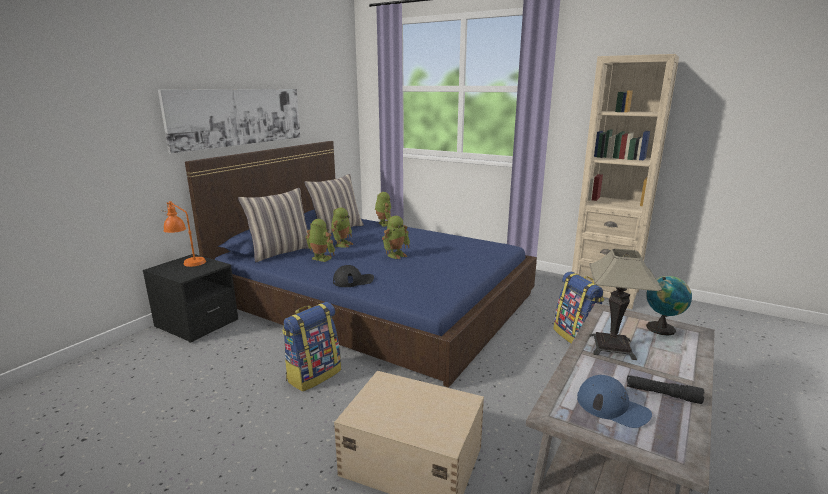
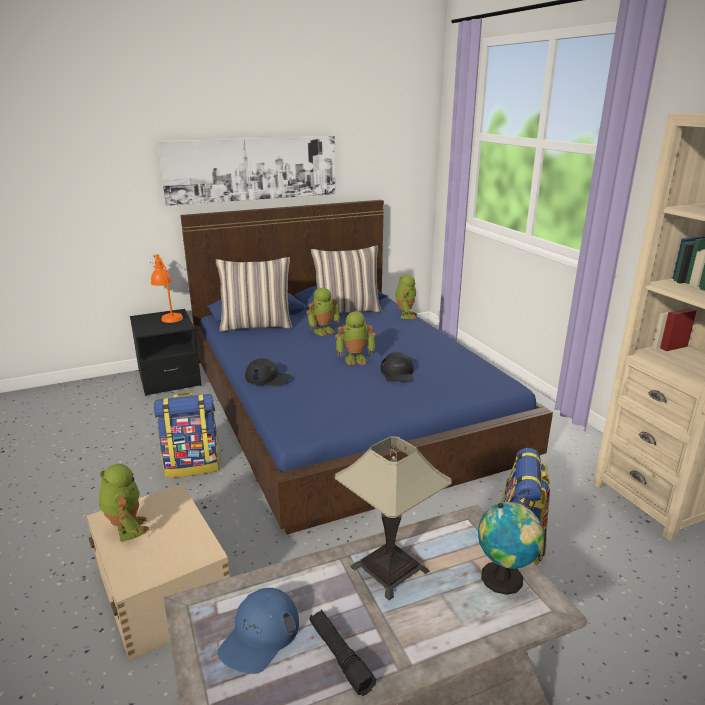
camera: 35 degrees right, 5 degrees up
toy robot [305,219,335,262] -> toy robot moved to [99,464,150,542]
blue cap [577,375,652,428] -> blue cap turned 45 degrees clockwise [217,588,299,674]
none -> black cap [381,352,414,382]

